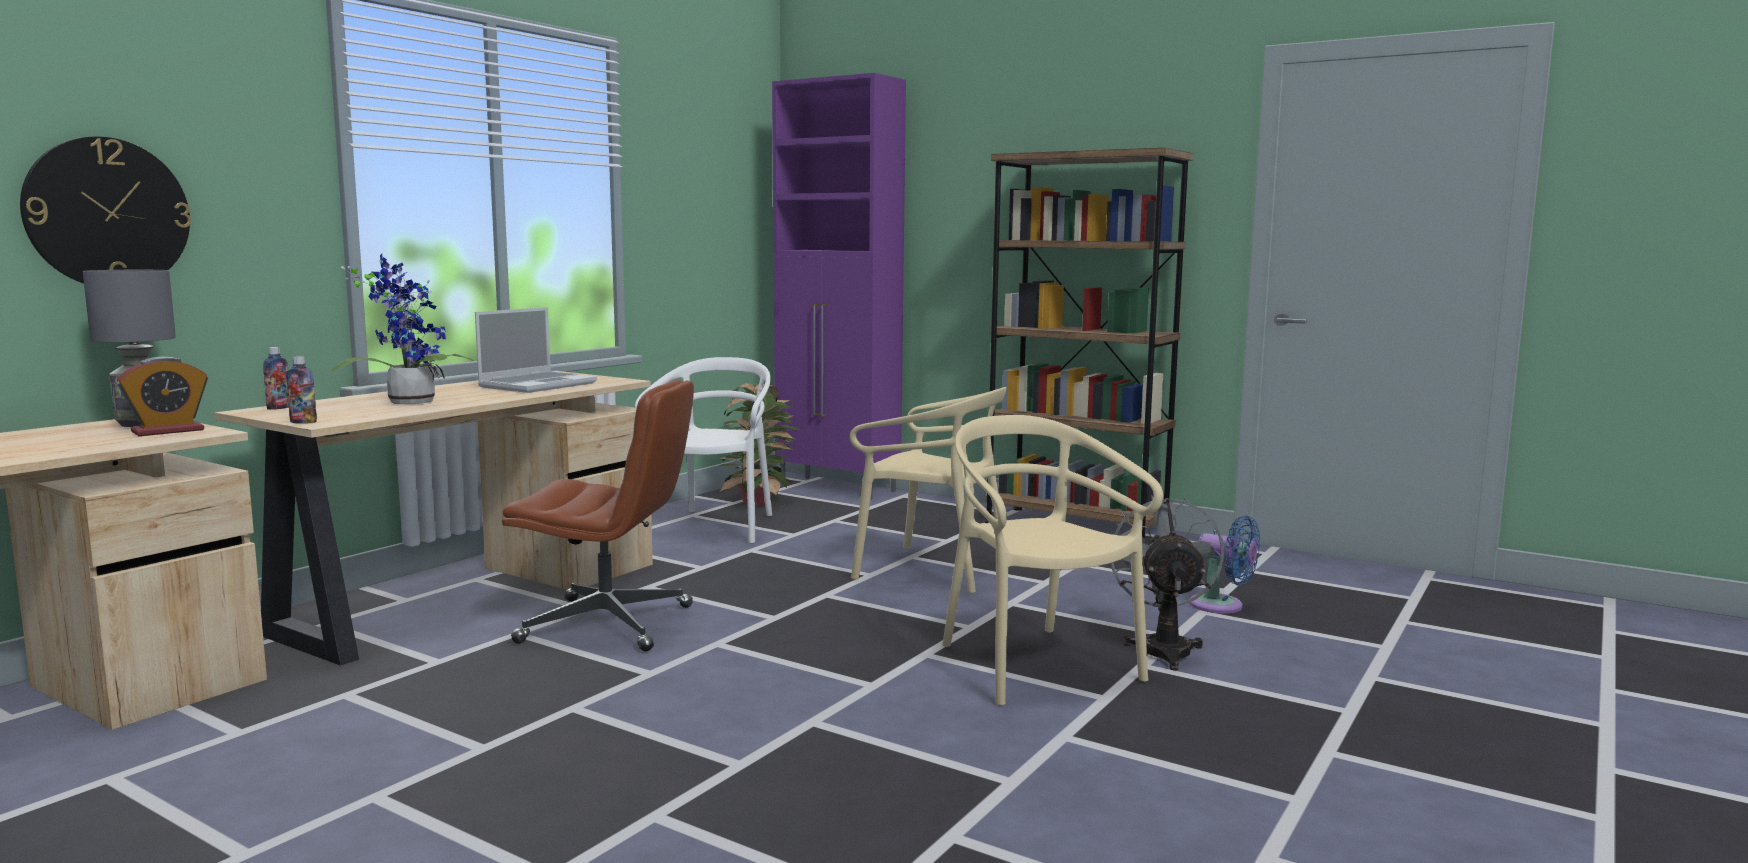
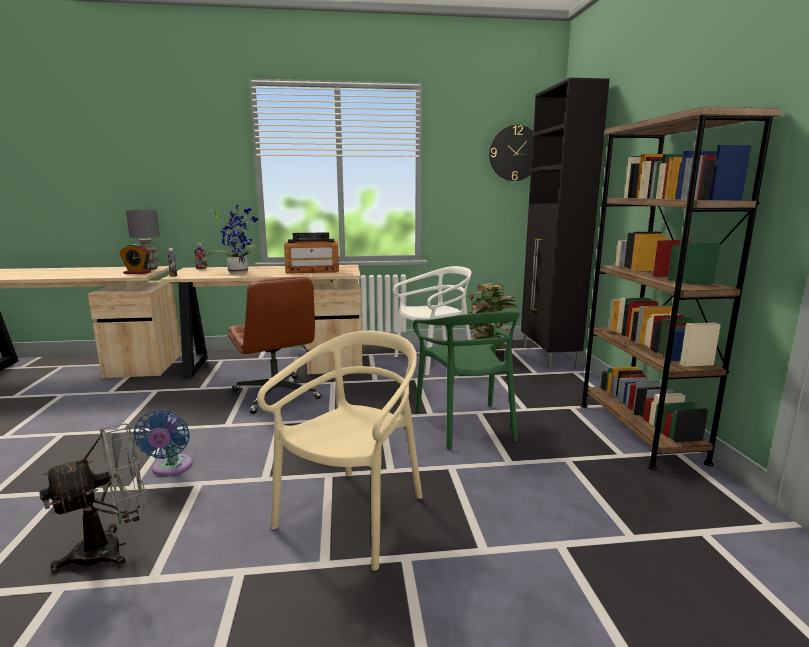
camera: 50 degrees right, 5 degrees up
wall clock [20,136,191,284] -> wall clock moved to [489,125,533,181]
laptop [475,307,597,393] -> radio [284,232,339,274]
purple cabinet [772,73,906,500] -> black cabinet [521,78,610,369]
beige chair [850,387,1007,593] -> green chair [413,312,520,450]
grey fan [1111,495,1224,671] -> grey fan moved to [39,423,147,572]
blue fan [1189,515,1260,613] -> blue fan moved to [133,410,193,476]

